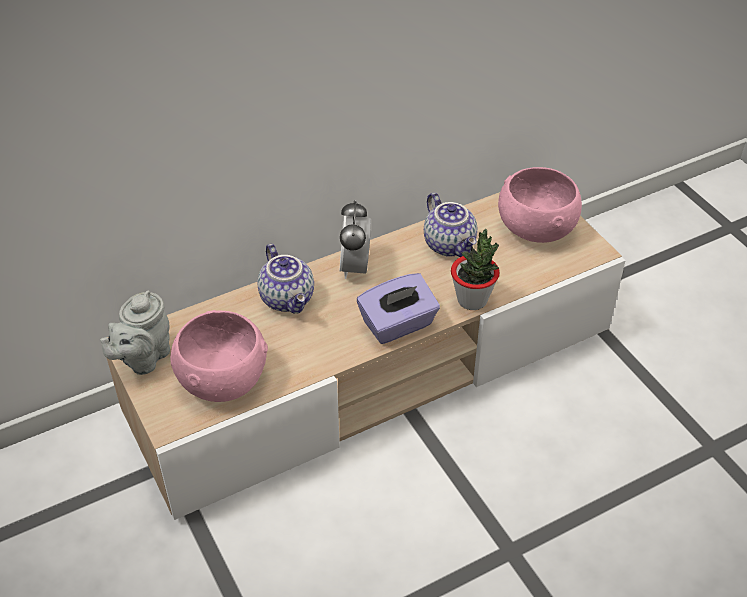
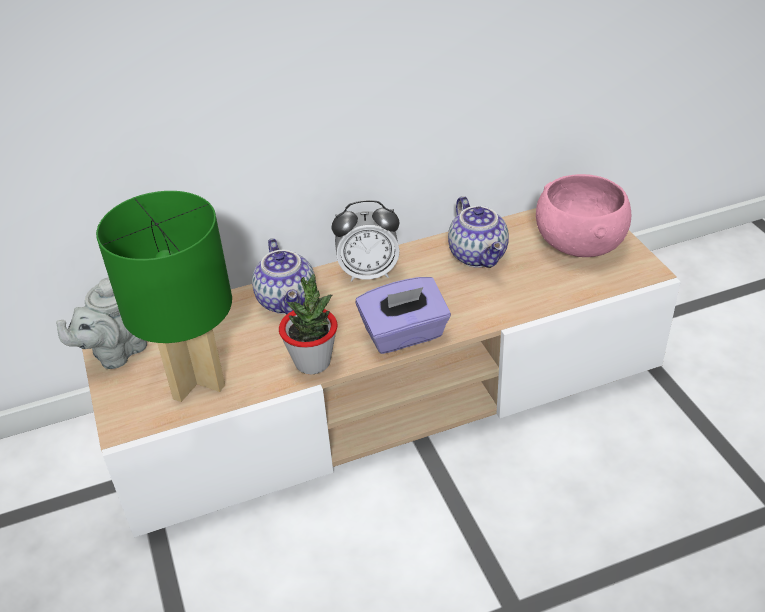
camera: 10 degrees right, 5 degrees down
pink bowl [171,310,268,402] -> green table lamp [96,191,232,402]
alarm clock [340,200,371,279] -> alarm clock turned 105 degrees counterclockwise [332,200,400,282]
potted plant [451,229,500,310] -> potted plant moved to [279,274,338,374]

